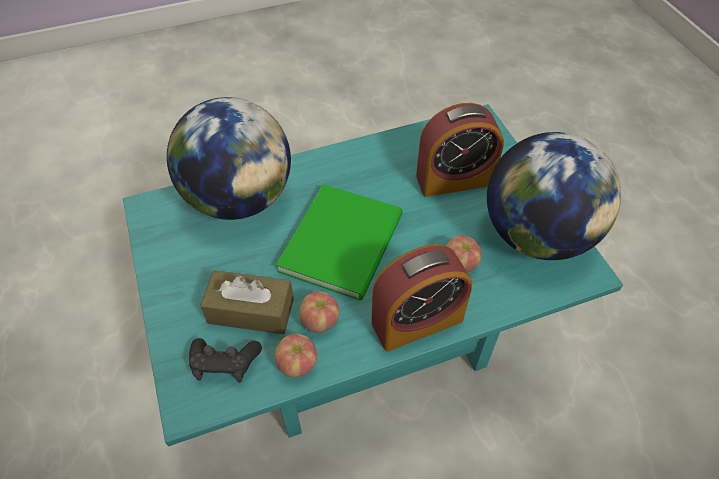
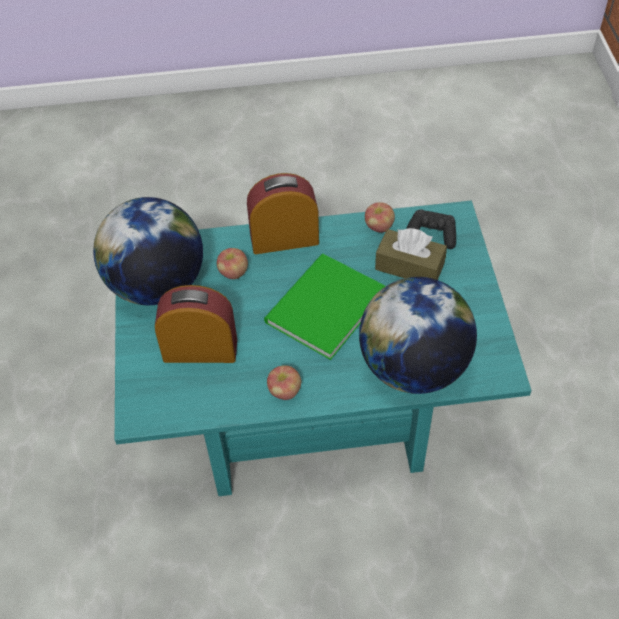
camera: 165 degrees left, 0 degrees up
apple [299,291,340,333] -> apple moved to [267,365,301,400]

